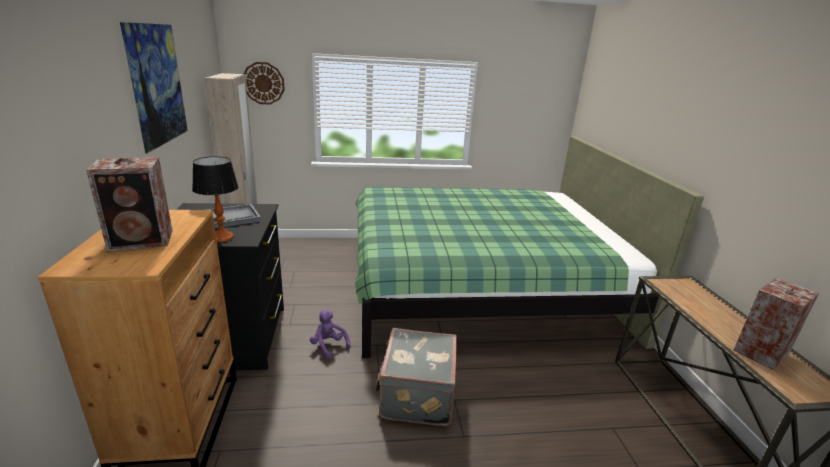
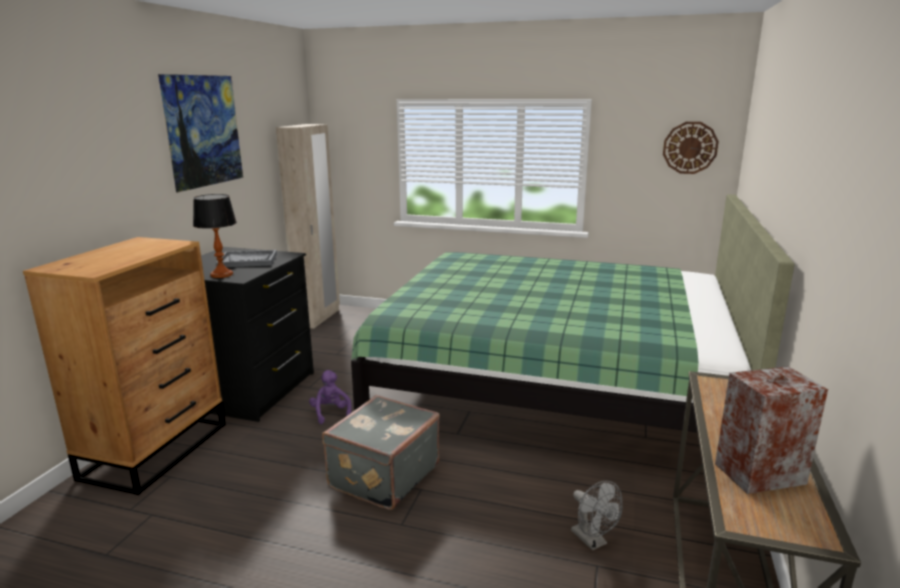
camera: 25 degrees right, 5 degrees down
speaker [86,157,172,251] -> none
wall clock [244,62,285,105] -> wall clock moved to [663,122,719,174]
none -> grey fan [571,481,622,551]

